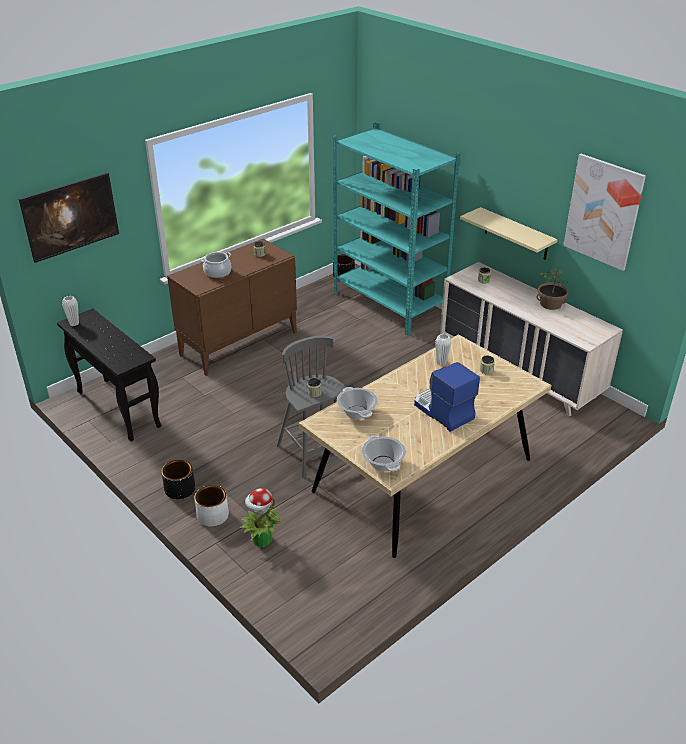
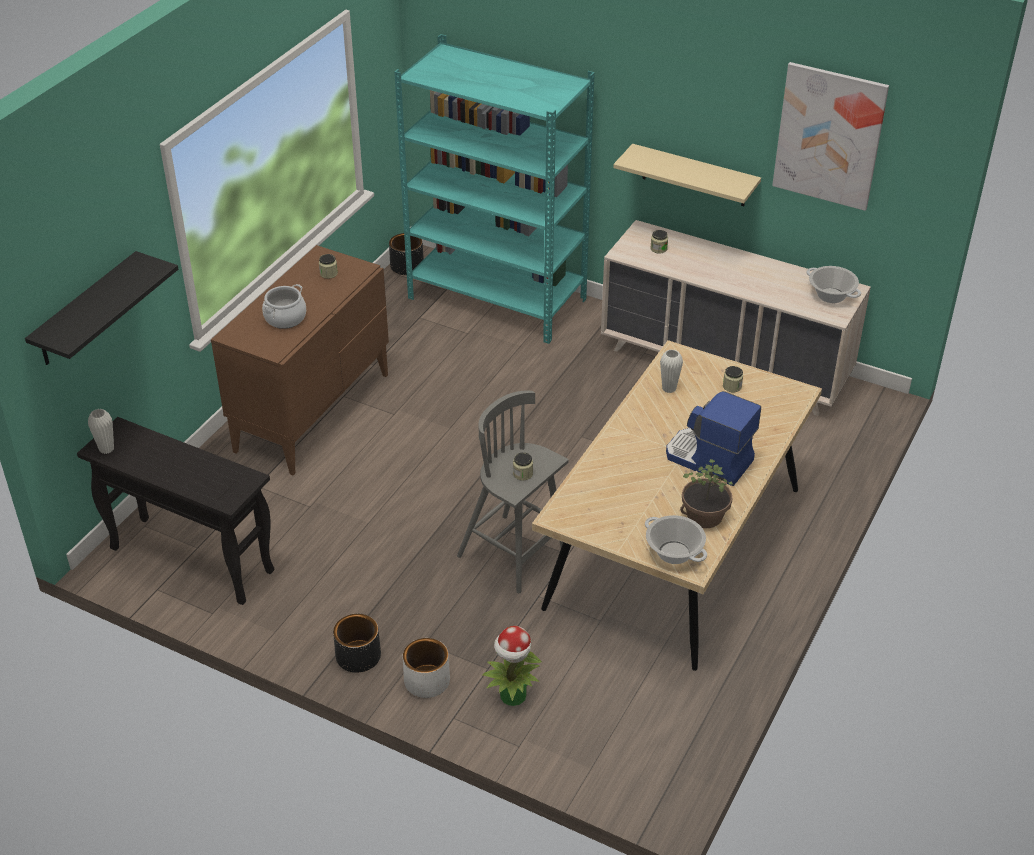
camera: 20 degrees left, 5 degrees up
picture [19,173,119,263] -> black shelf [25,251,178,365]
cooking pot [337,387,378,419] -> cooking pot moved to [806,266,861,303]
potted plant [536,266,568,310] -> potted plant moved to [680,459,733,528]

